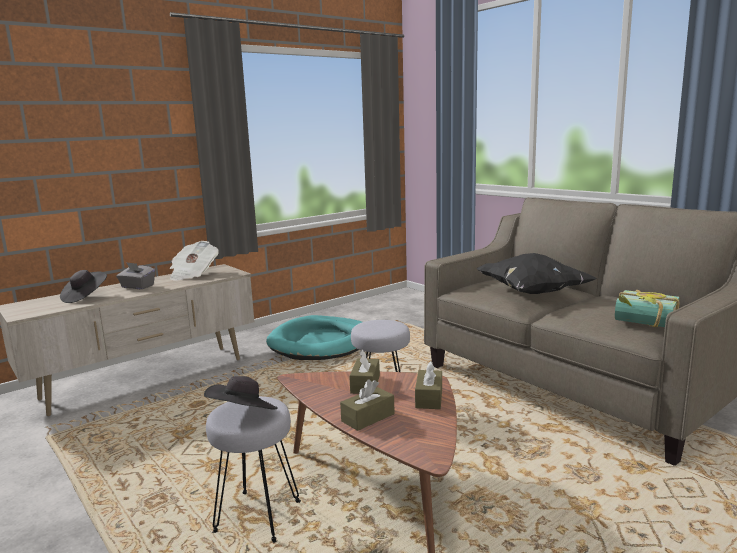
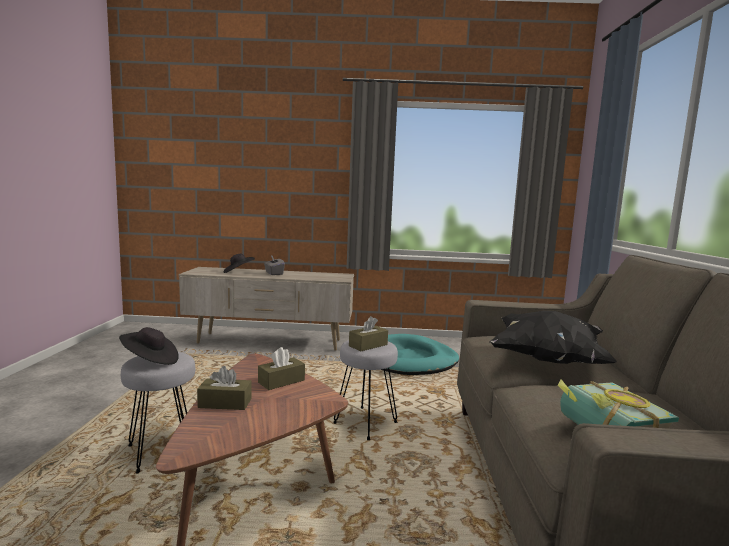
camera: 40 degrees right, 5 degrees down
newspaper [169,241,219,281] -> none
brown tissue box [415,361,442,409] -> brown tissue box moved to [349,316,388,351]

